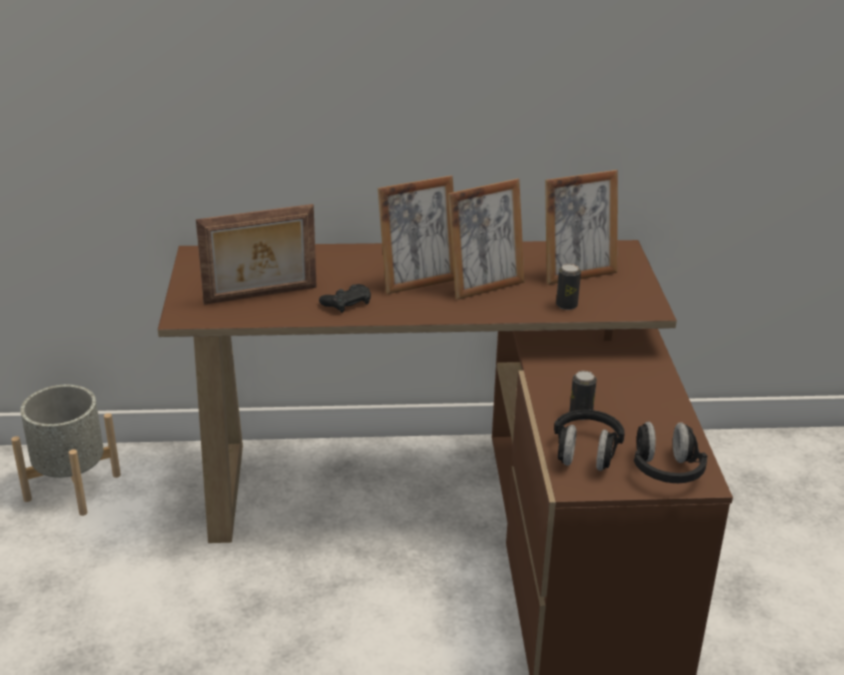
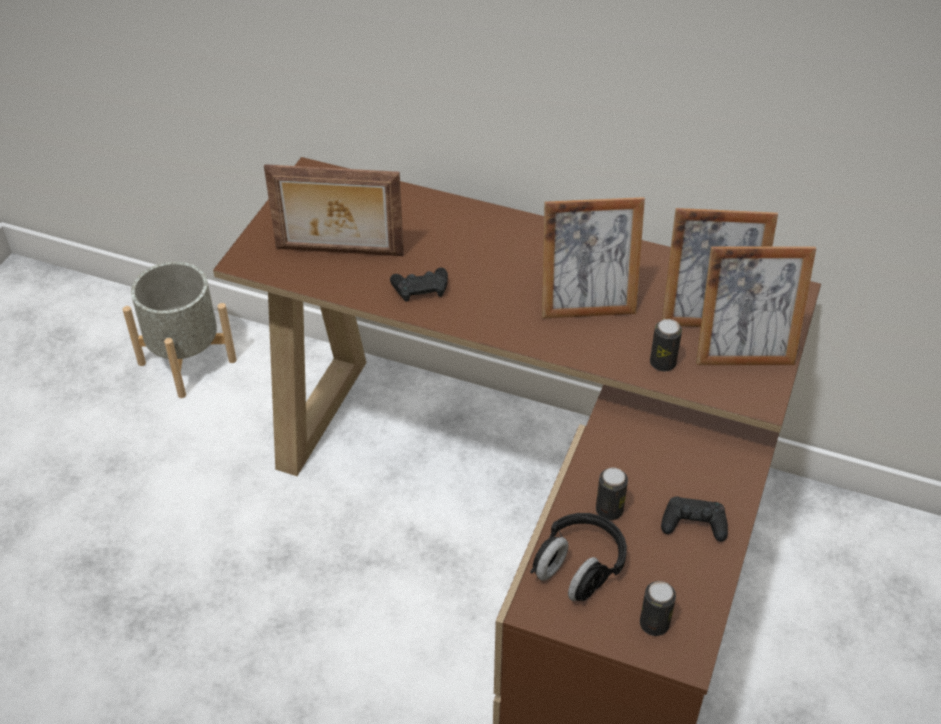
camera: 25 degrees right, 15 degrees up
picture frame [378,175,454,294] -> picture frame moved to [696,246,816,365]
black headphones [634,422,707,483] -> can [640,581,676,636]
none -> black game controller [661,496,728,542]

